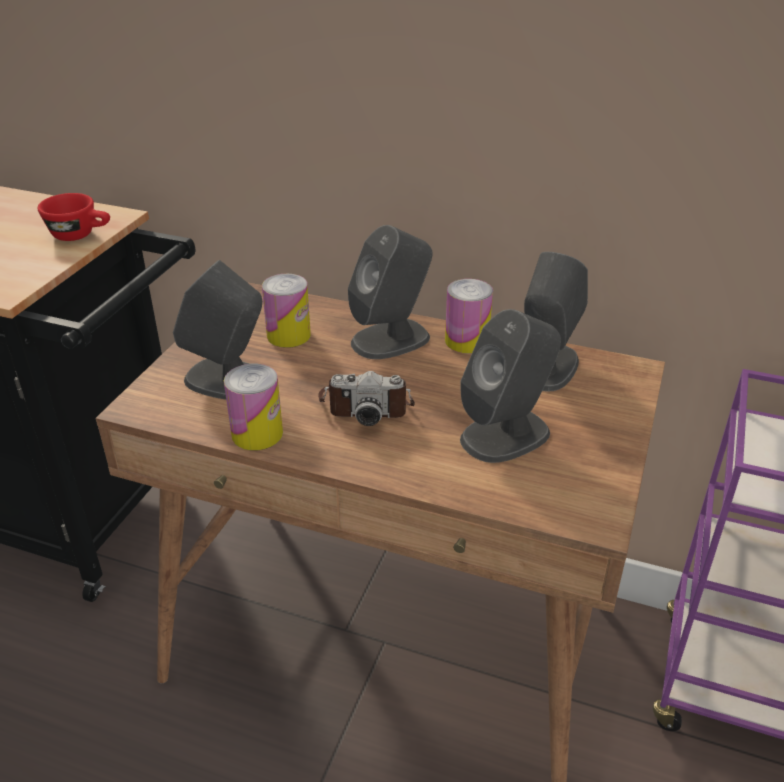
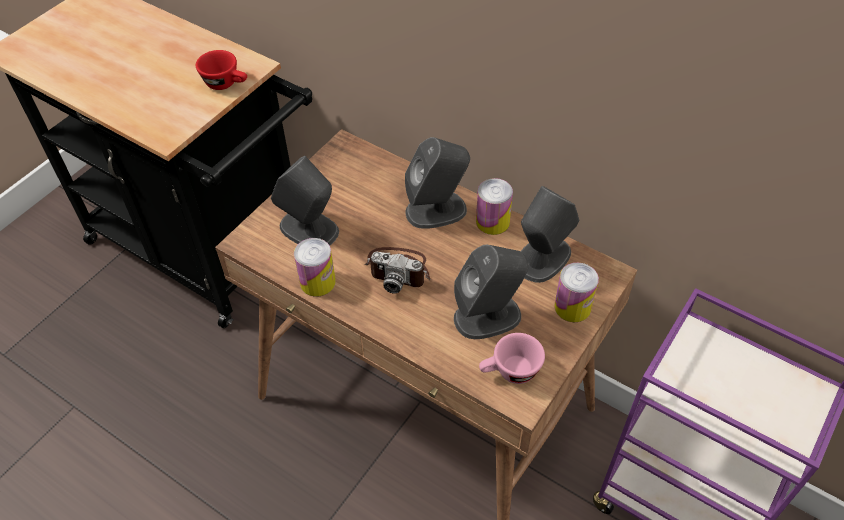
camera: 15 degrees right, 15 degrees up
can [262,274,311,348] -> can moved to [554,263,599,322]
none -> pink cup [479,333,545,384]

